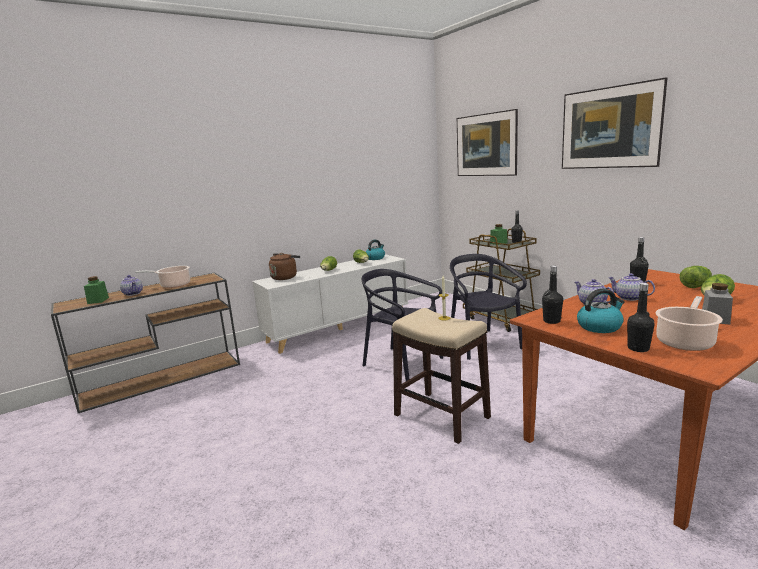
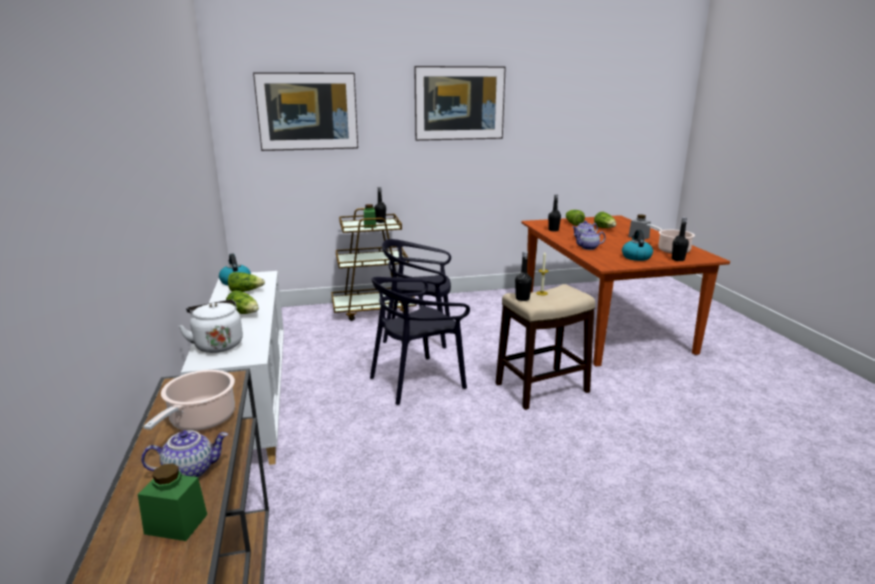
camera: 70 degrees left, 5 degrees up
brown kettle [269,253,300,280] -> white kettle [179,300,243,353]
black bottle [542,266,563,324] -> black bottle moved to [515,251,532,301]

